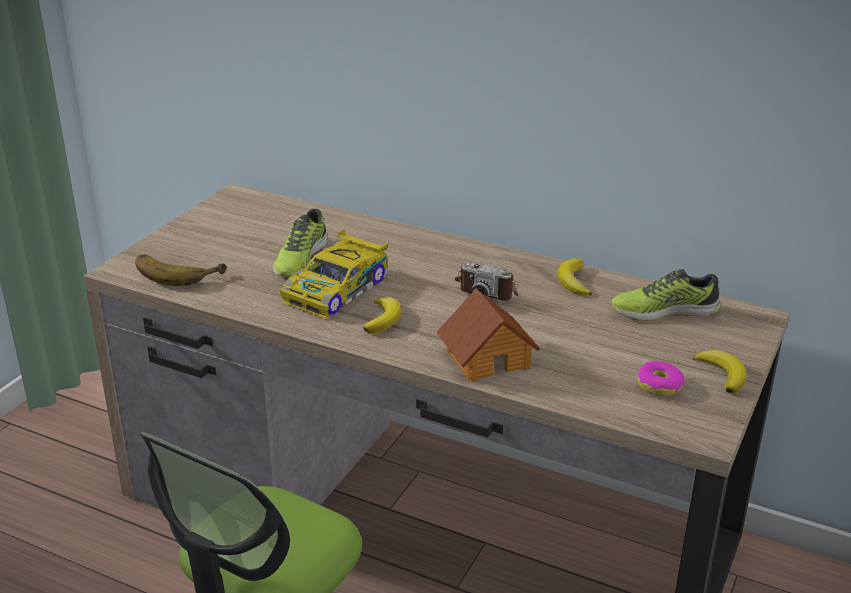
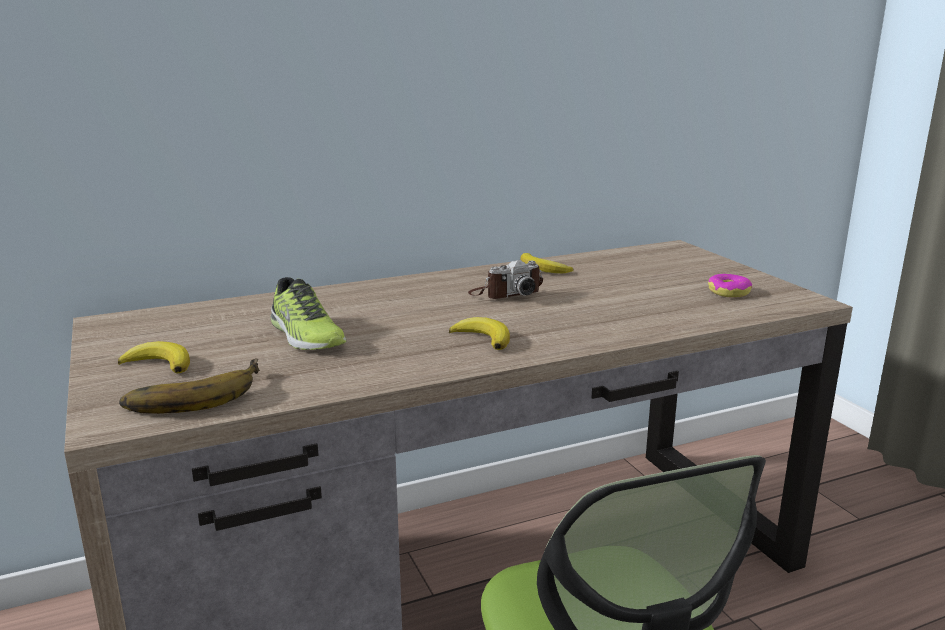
camera: 50 degrees left, 10 degrees down
toy car [280,229,388,318] -> none
toy house [436,288,540,382] -> none
shoe [612,269,720,321] -> none
banana [693,350,746,394] -> banana moved to [118,341,190,373]

